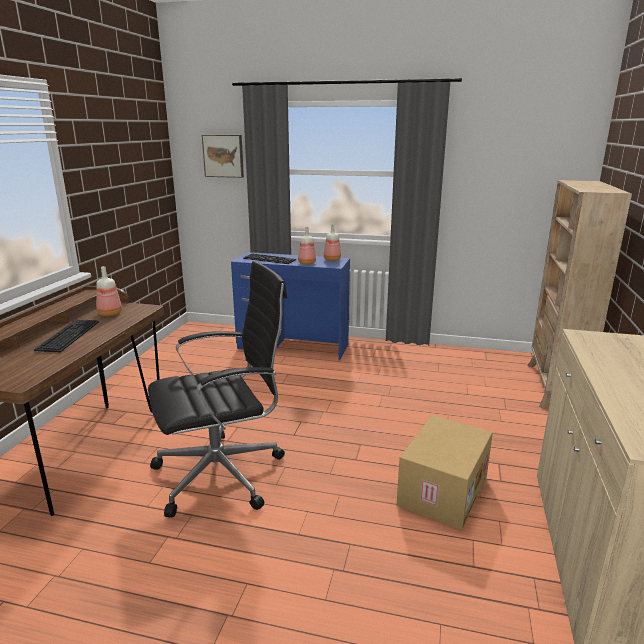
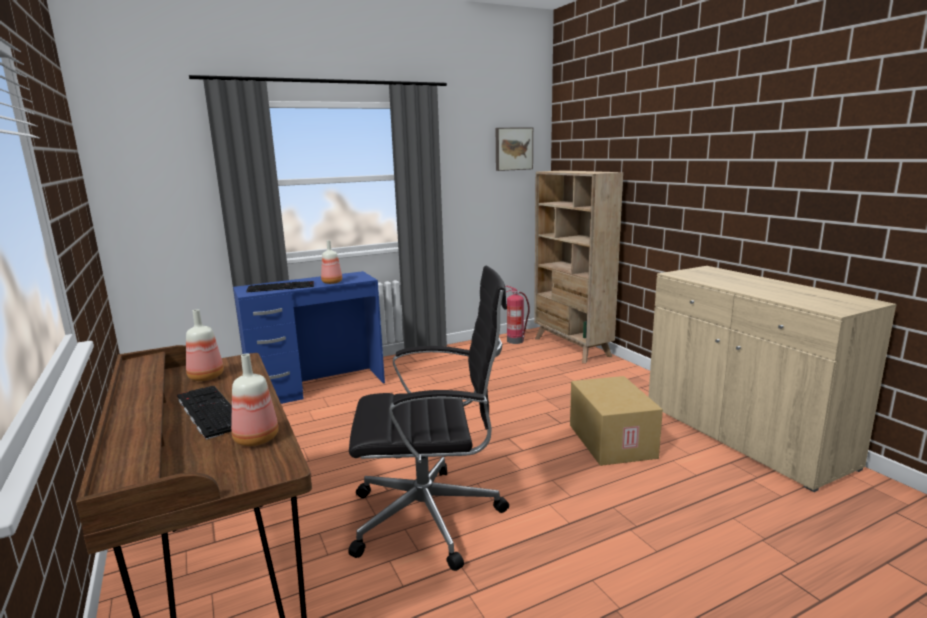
camera: 40 degrees left, 5 degrees down
black office chair [148,261,287,518] -> black office chair turned 60 degrees clockwise [348,266,509,571]
picture [202,135,244,178] -> picture moved to [496,127,533,171]
bottle [324,224,341,261] -> bottle moved to [231,354,279,446]
none -> fire extinguisher [506,286,530,344]

